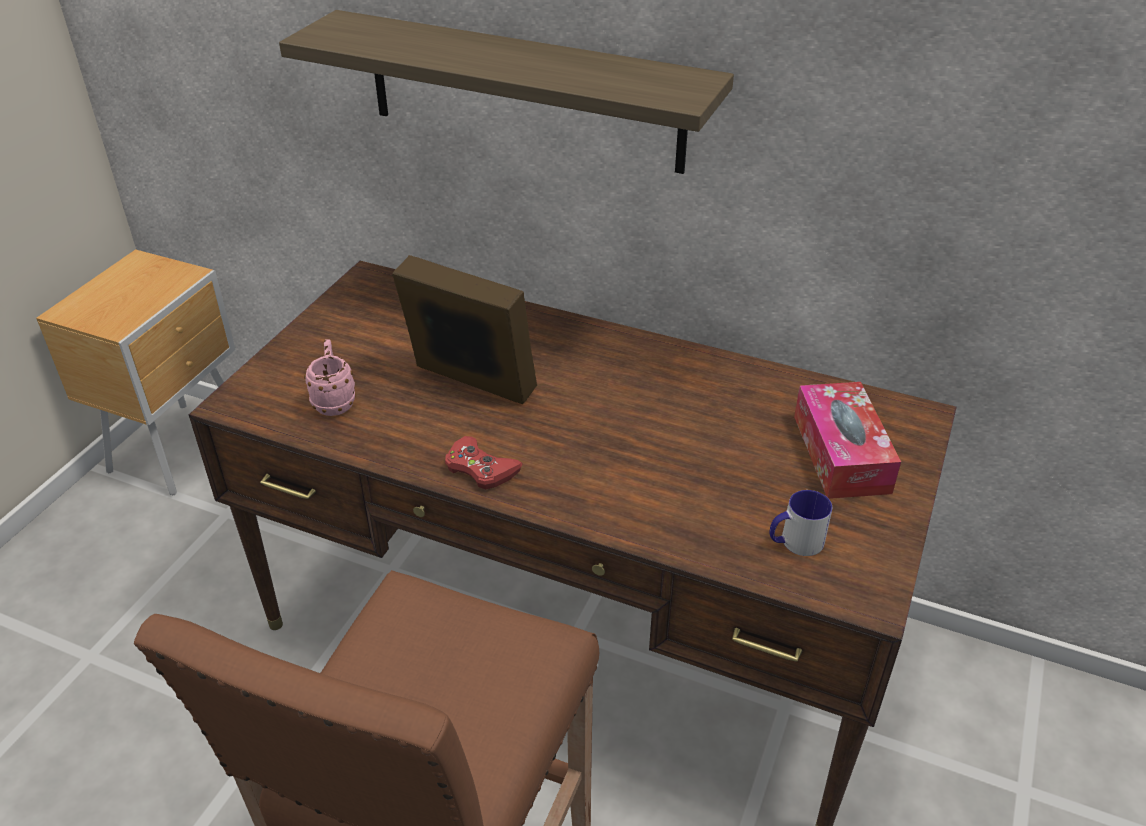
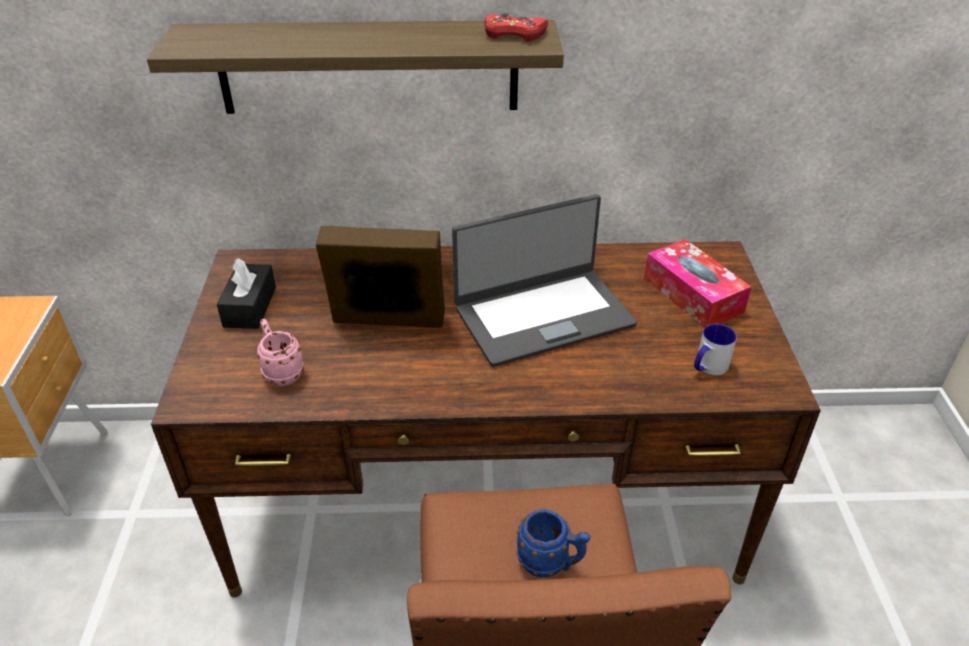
camera: 25 degrees left, 0 degrees up
red game controller [445,436,522,489] -> red game controller moved to [484,13,548,41]
none -> black tissue box [217,258,276,329]
none -> laptop [452,194,637,367]
none -> blue mug [516,509,590,578]

